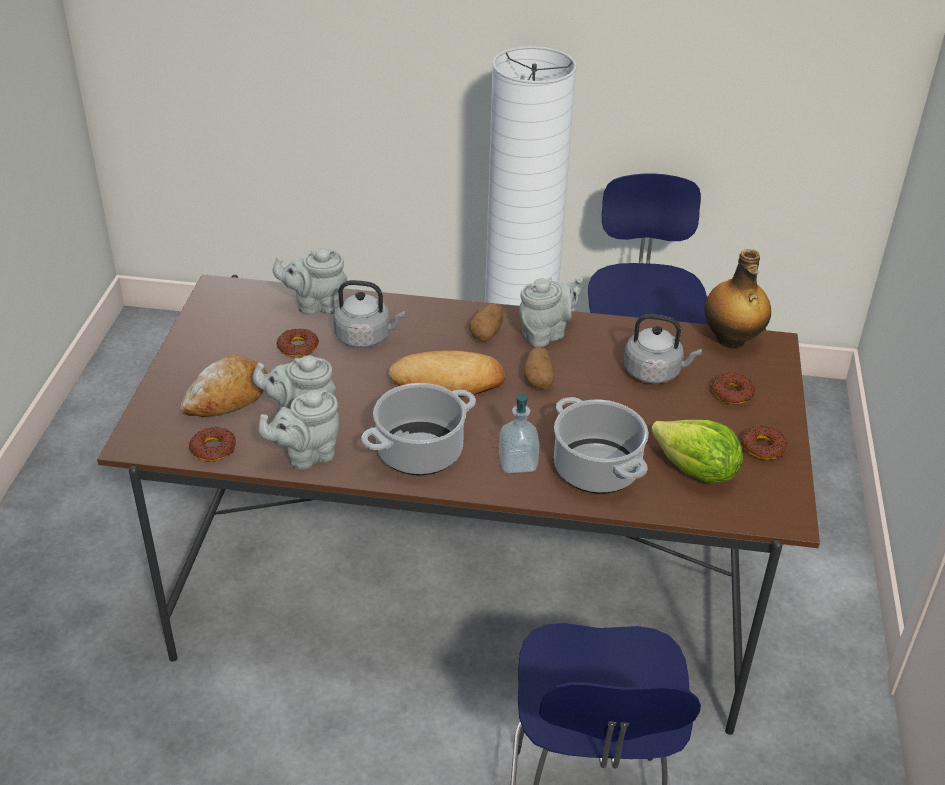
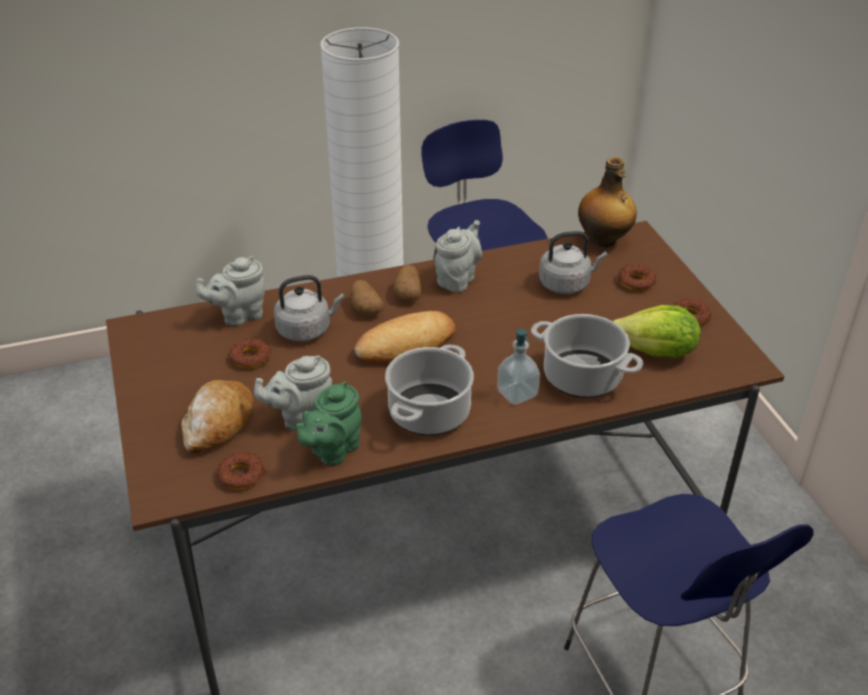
camera: 25 degrees left, 0 degrees up
grey teapot [259,390,339,469] -> green teapot [296,381,362,466]
potato [524,347,554,389] -> potato moved to [351,280,384,315]

